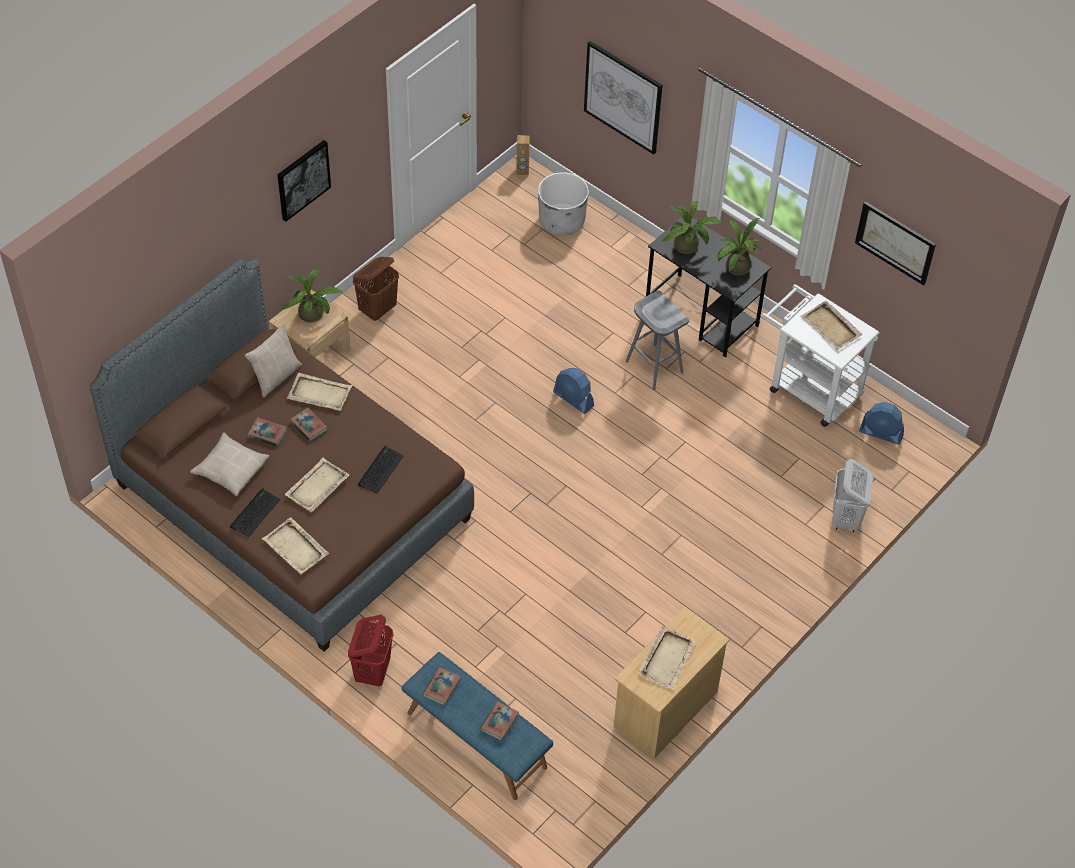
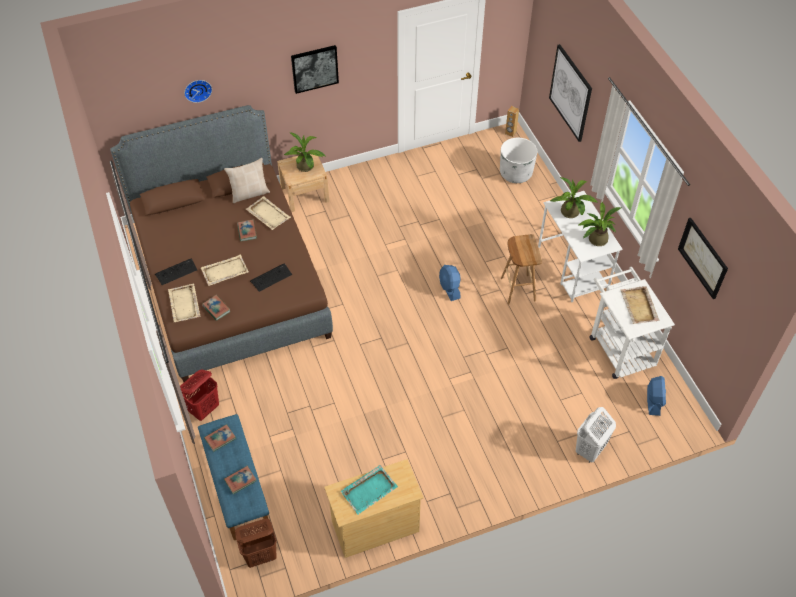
camera: 30 degrees right, 0 degrees up
beige pillow [190,433,269,496] -> none
book [247,417,287,447] -> book moved to [202,295,231,321]
brown laundry basket [353,257,399,321] -> brown laundry basket moved to [235,519,277,568]
grey stool [626,290,689,390] -> brown stool [501,234,542,305]
beige tray [637,626,696,690] -> turquoise tray [340,465,398,515]
black desk [646,217,771,357] -> white desk [538,191,622,302]
blue fan [859,402,904,445] -> blue fan turned 135 degrees counterclockwise [647,376,666,416]
none -> wall clock [184,80,212,103]

